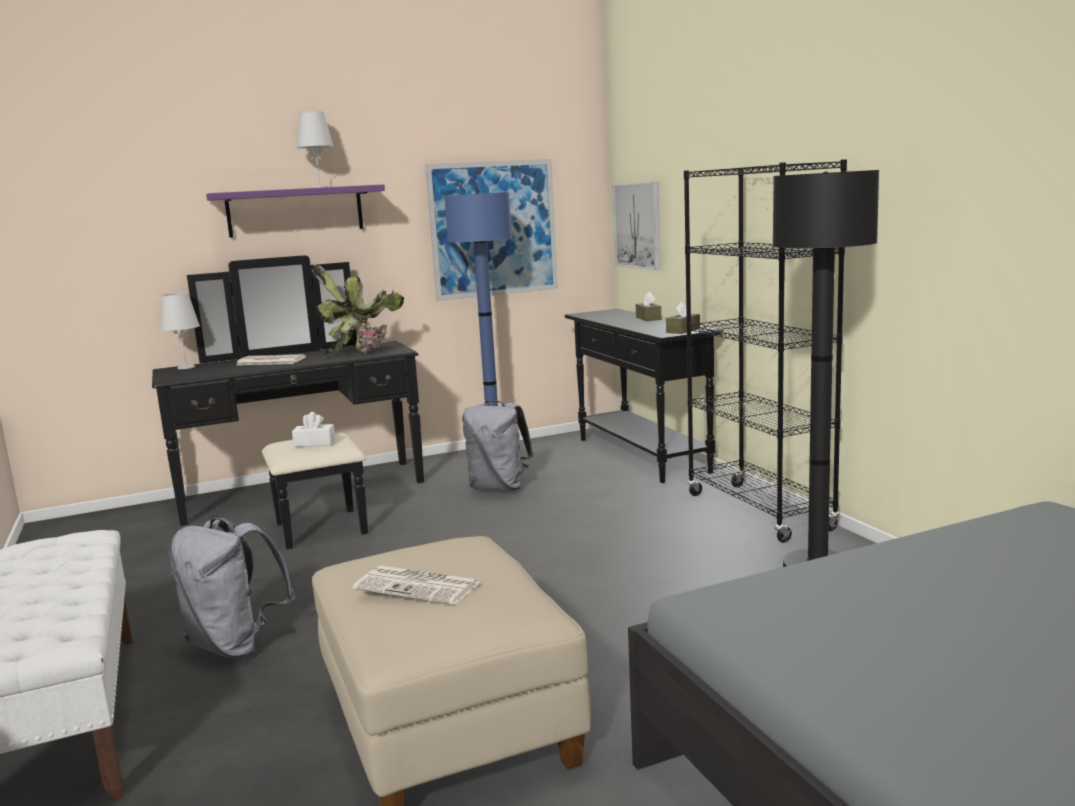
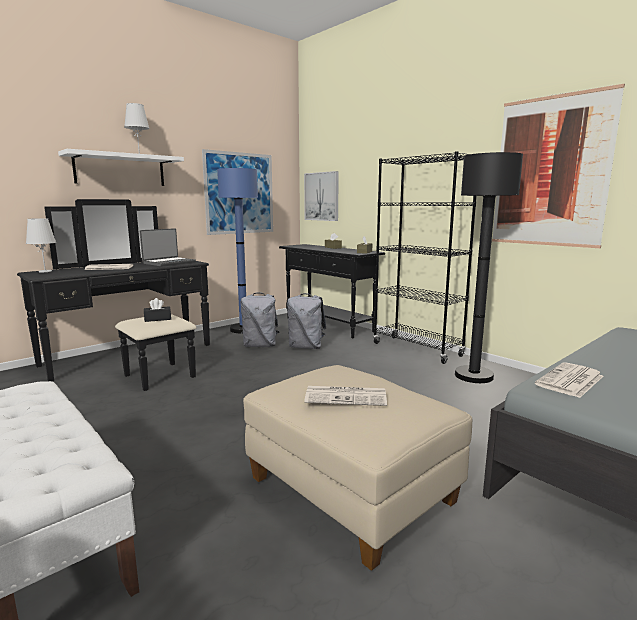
camera: 20 degrees left, 0 degrees up
grey backpack [169,518,295,658] -> grey backpack moved to [287,293,326,349]
purple shelf [206,184,385,238] -> white shelf [58,149,184,186]
white tissue box [292,412,335,447] -> black tissue box [144,298,171,322]
potted plant [312,265,404,355] -> laptop [140,228,196,266]
none -> picture [492,84,625,248]
none -> newspaper [535,362,604,398]

